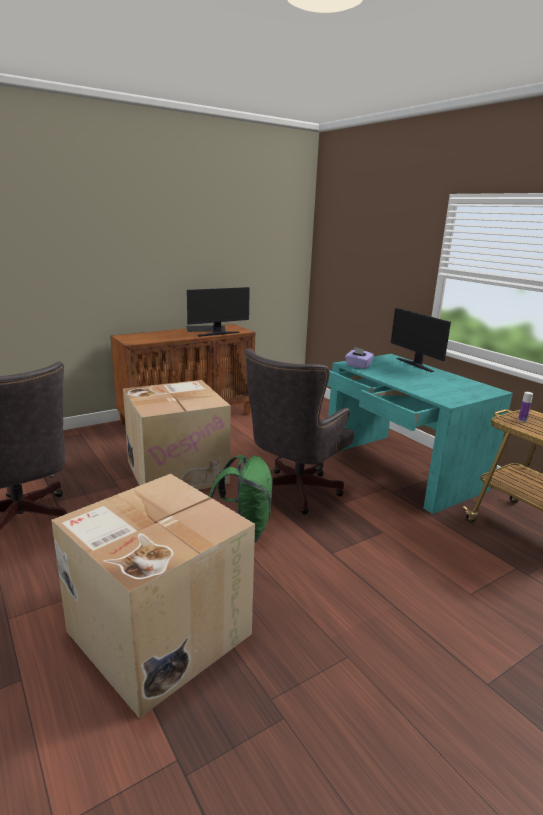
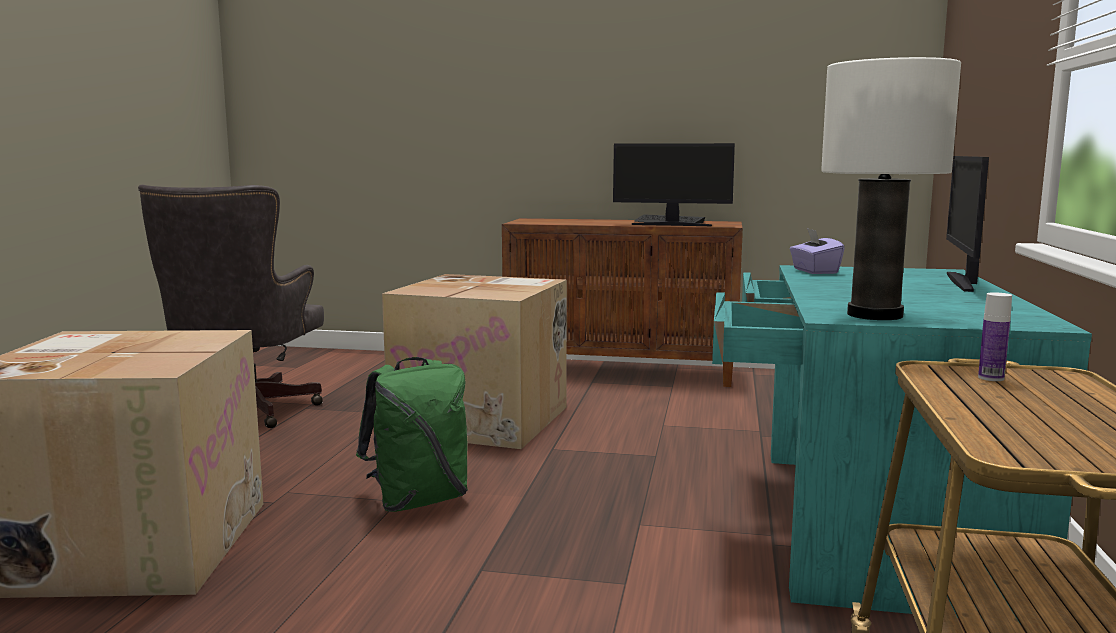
camera: 45 degrees right, 10 degrees down
grey office chair [245,348,354,514] -> none
none -> white table lamp [821,57,961,320]

